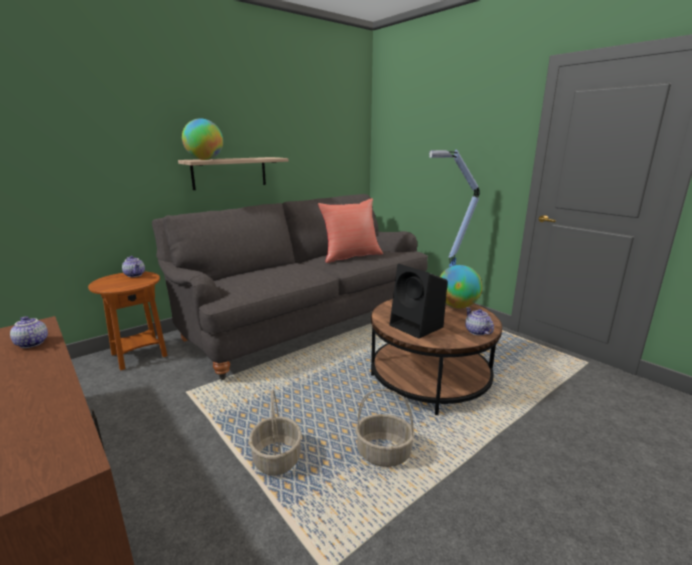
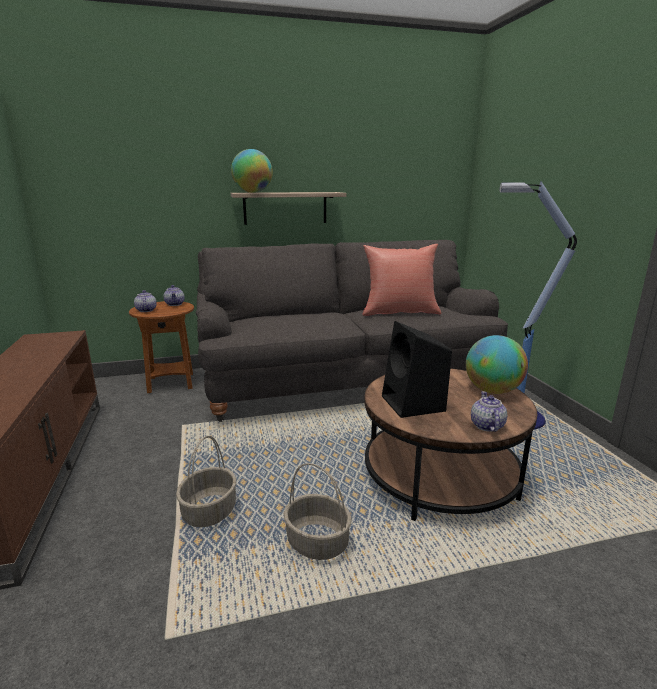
camera: 25 degrees right, 0 degrees up
teapot [10,316,48,348] -> teapot moved to [134,290,157,312]

